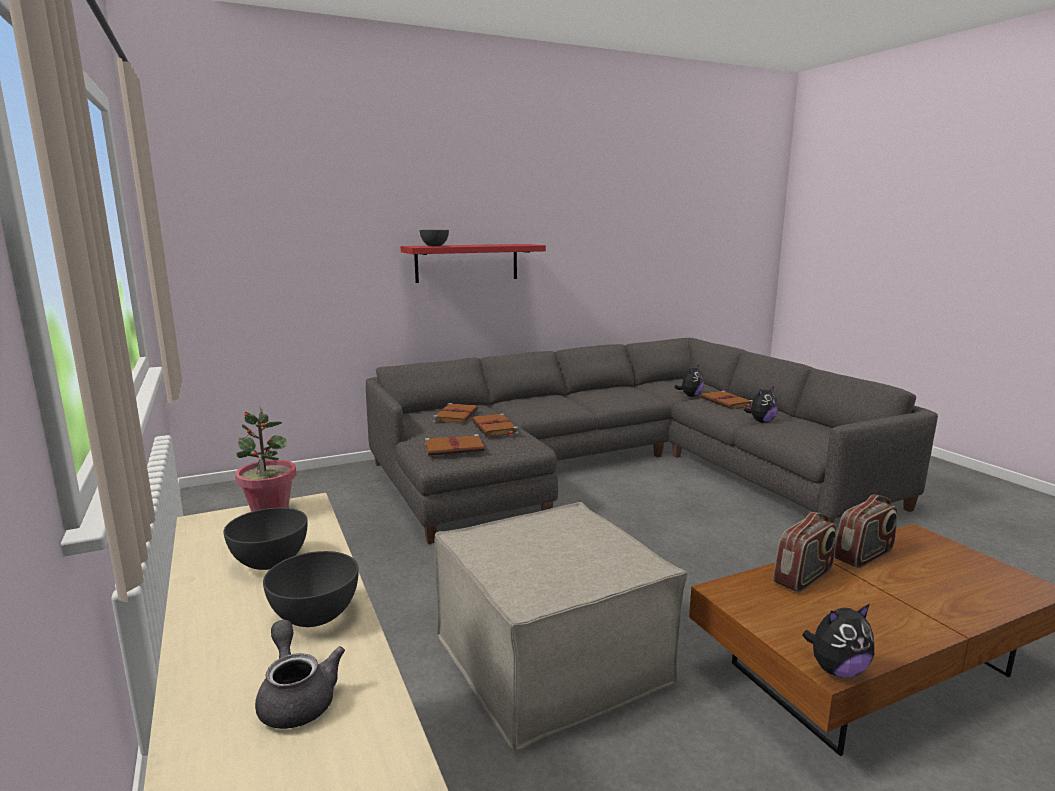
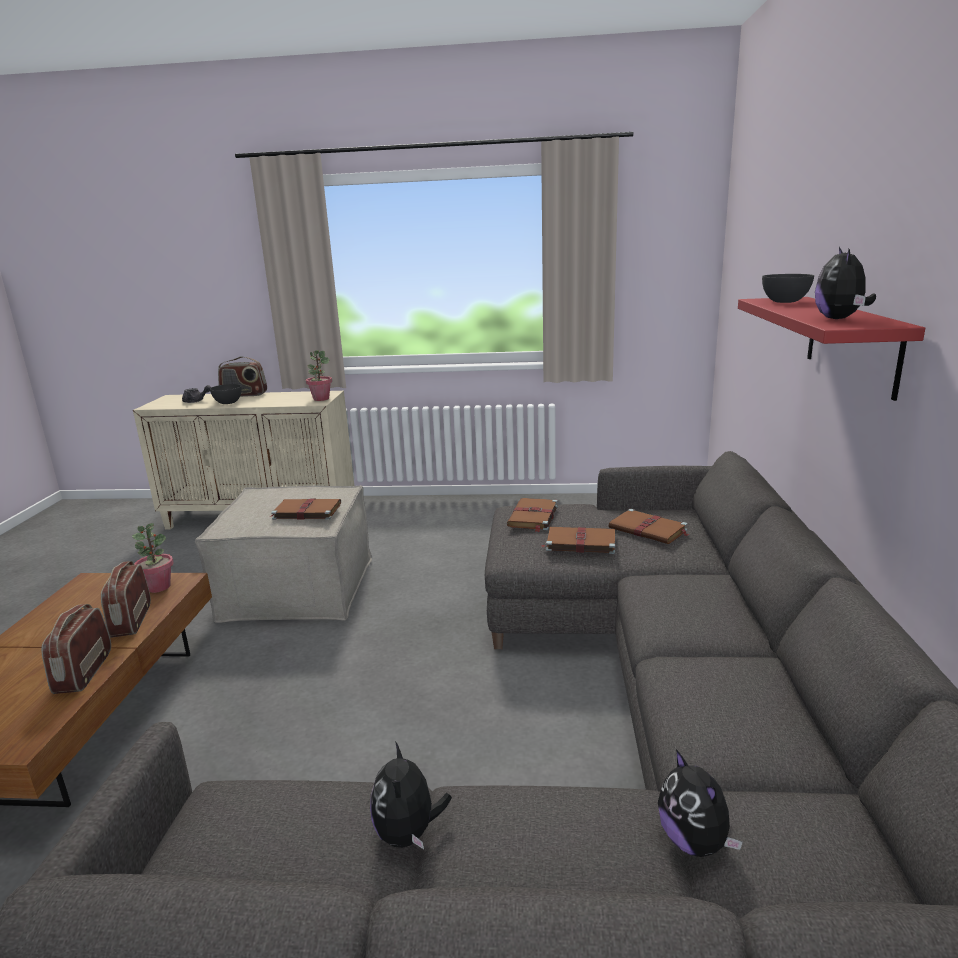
camera: 120 degrees right, 5 degrees up
grey bowl [223,508,308,570] -> none
brown book [700,391,753,409] -> brown book moved to [269,499,341,520]
plush toy [802,604,874,677] -> plush toy moved to [815,247,876,319]
none -> potted plant [132,523,174,593]
none -> radio [218,356,267,397]

